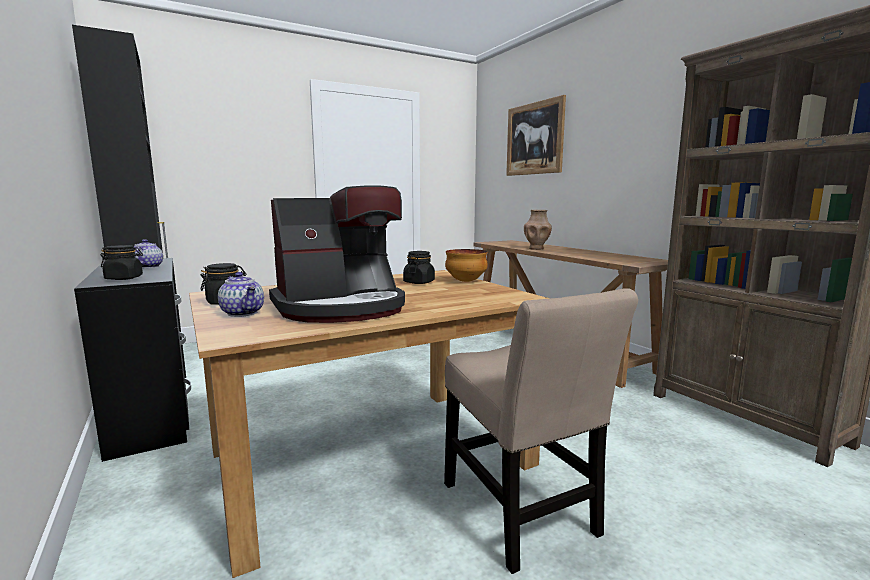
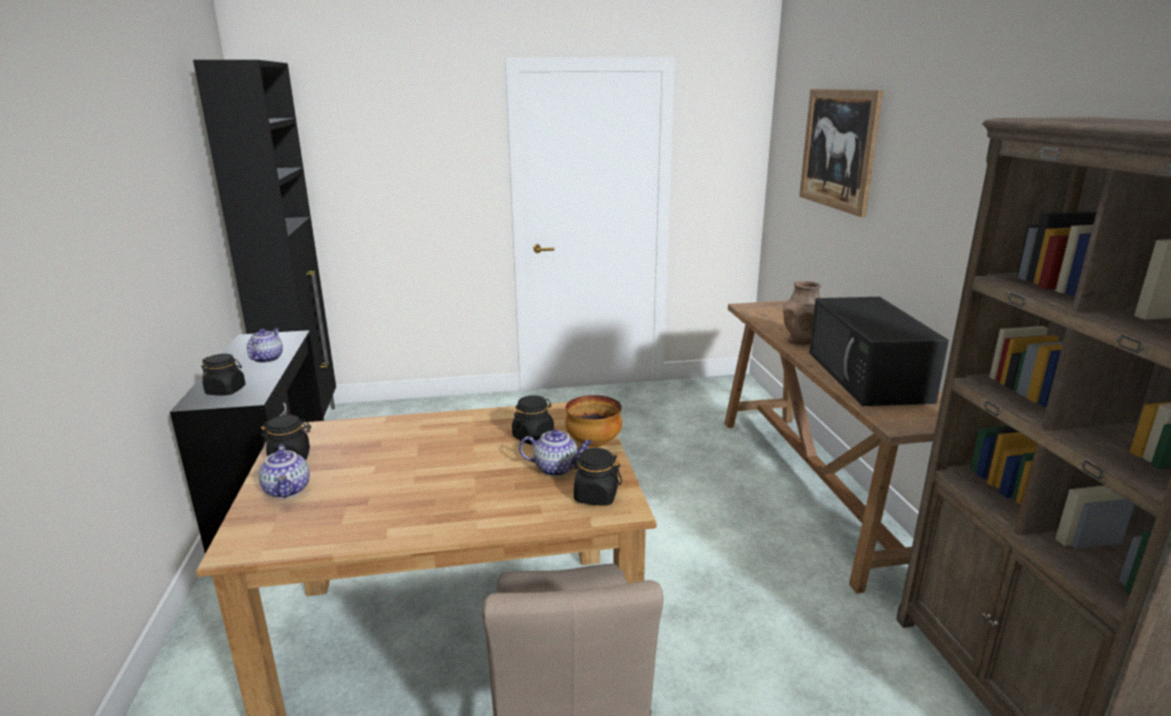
camera: 20 degrees right, 10 degrees up
coffee machine [269,185,405,323] -> none
none -> teapot [519,429,592,476]
none -> black jar [569,448,622,505]
none -> black microwave [809,297,949,406]

